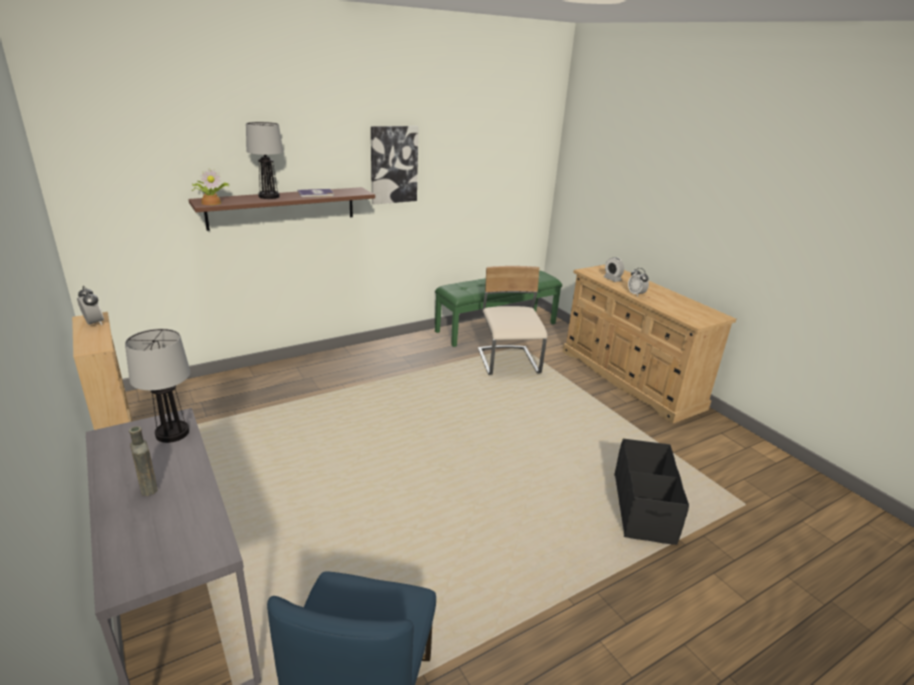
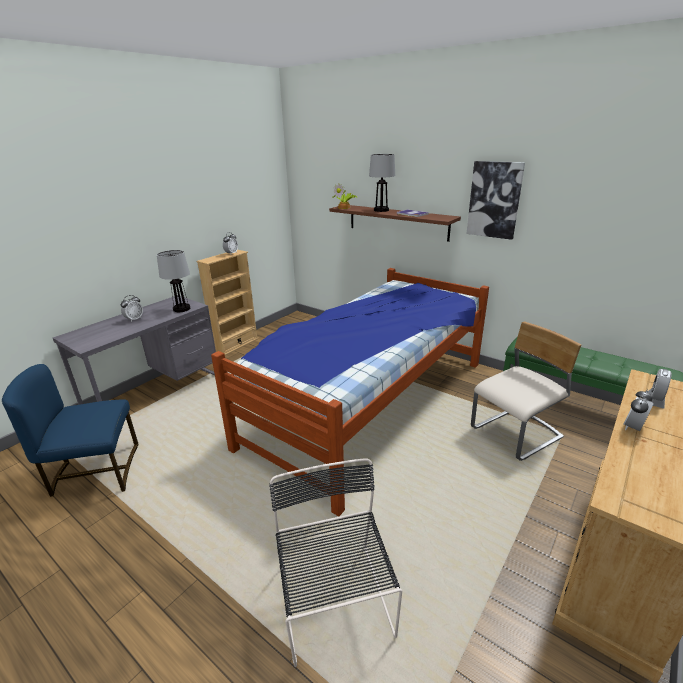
camera: 70 degrees right, 0 degrees up
brown bottle [129,426,158,496] -> alarm clock [121,295,143,322]
black storage box [614,439,689,545] -> black chair [269,459,402,667]
none -> bed [211,268,489,516]

